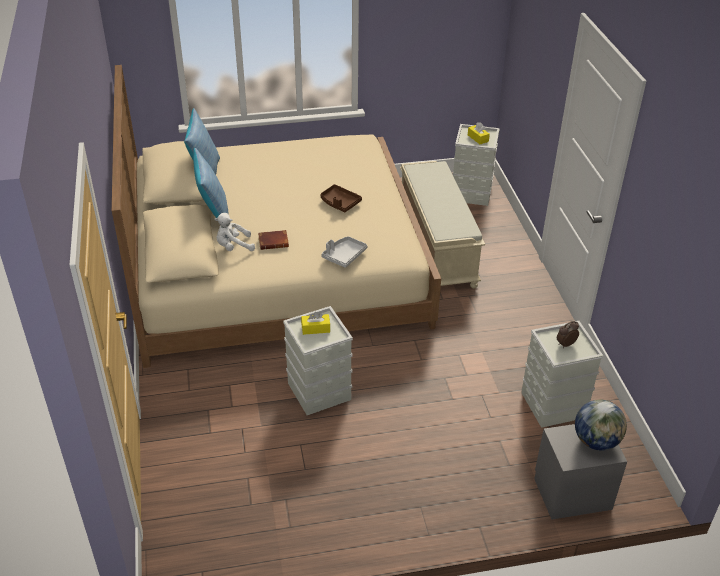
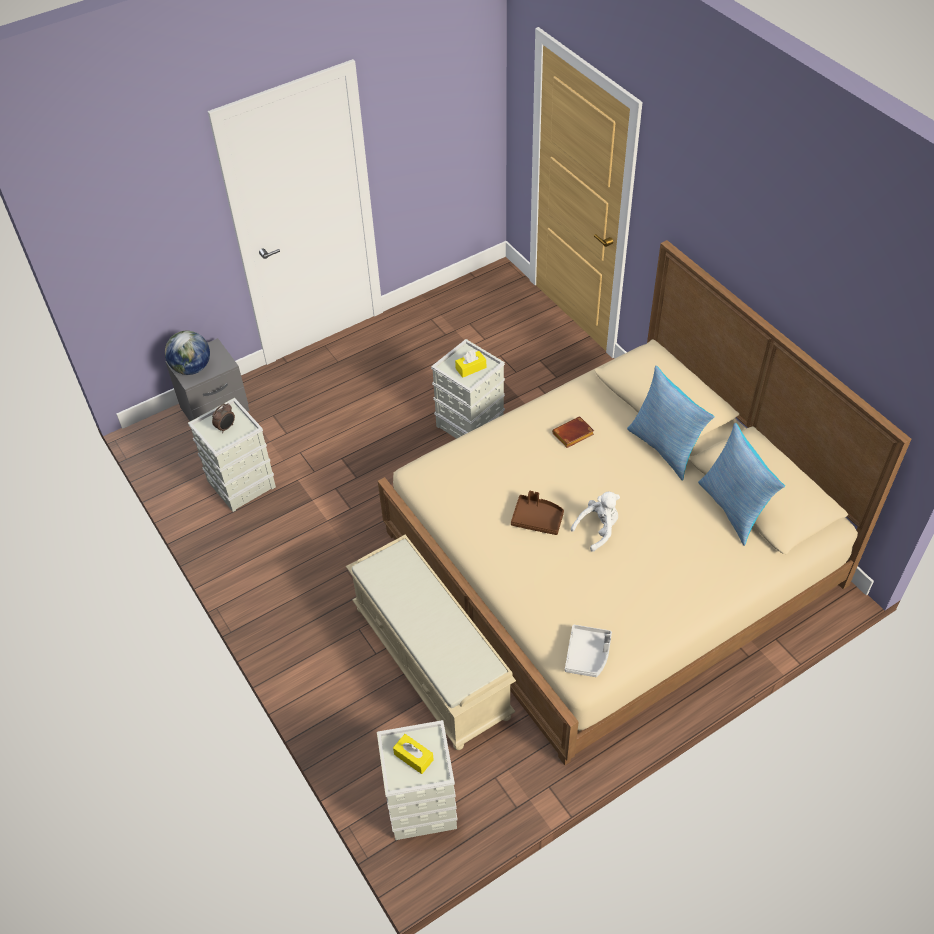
camera: 160 degrees right, 10 degrees up
white plush toy [214,213,255,251] -> white plush toy moved to [570,492,620,552]
grey tray [321,236,367,268] -> grey tray moved to [565,625,612,677]

